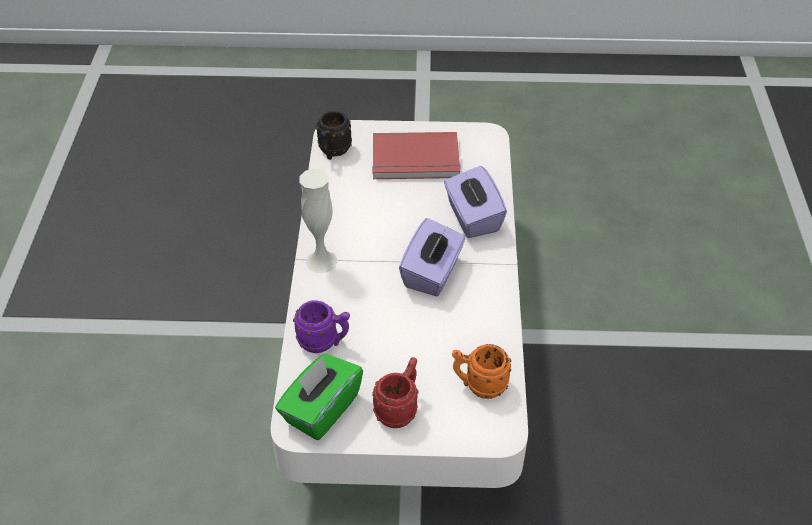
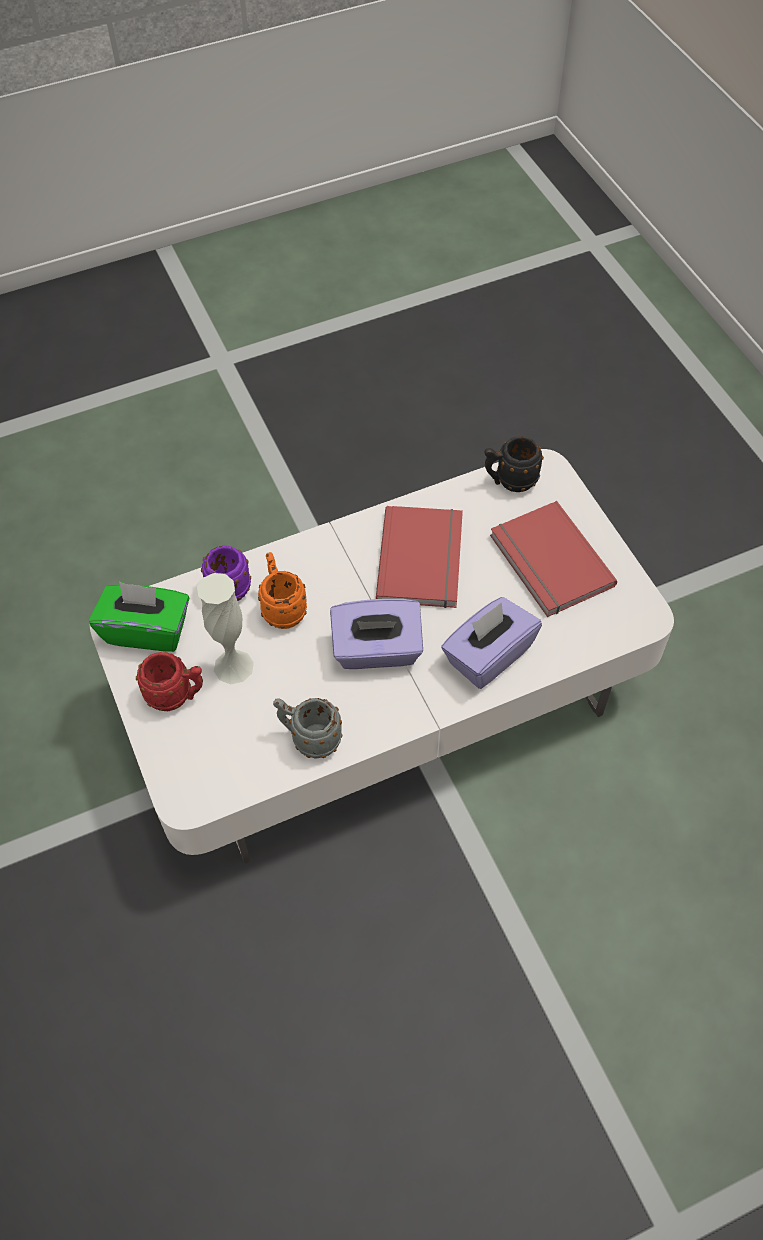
camera: 65 degrees right, 10 degrees up
white vase [299,169,338,273] -> white vase moved to [197,573,254,684]
orange mug [452,344,511,399] -> orange mug moved to [258,552,307,629]
none -> grey mug [273,698,342,759]
none -> red book [376,506,463,608]

